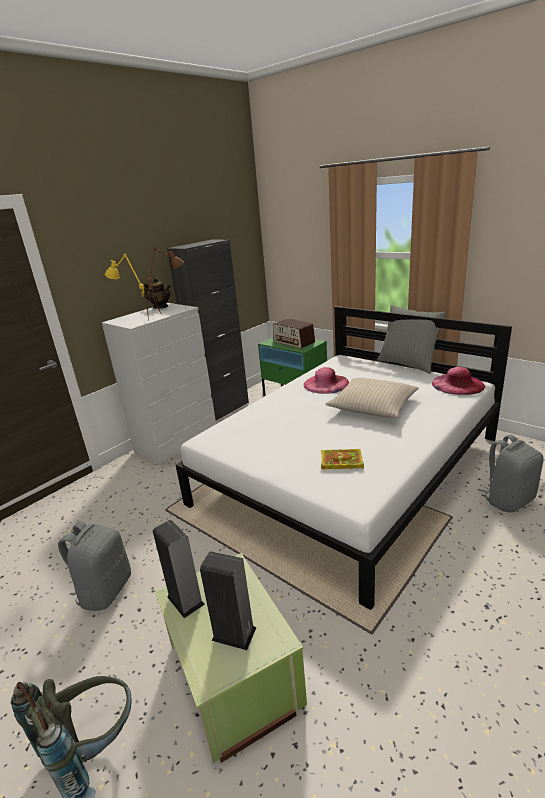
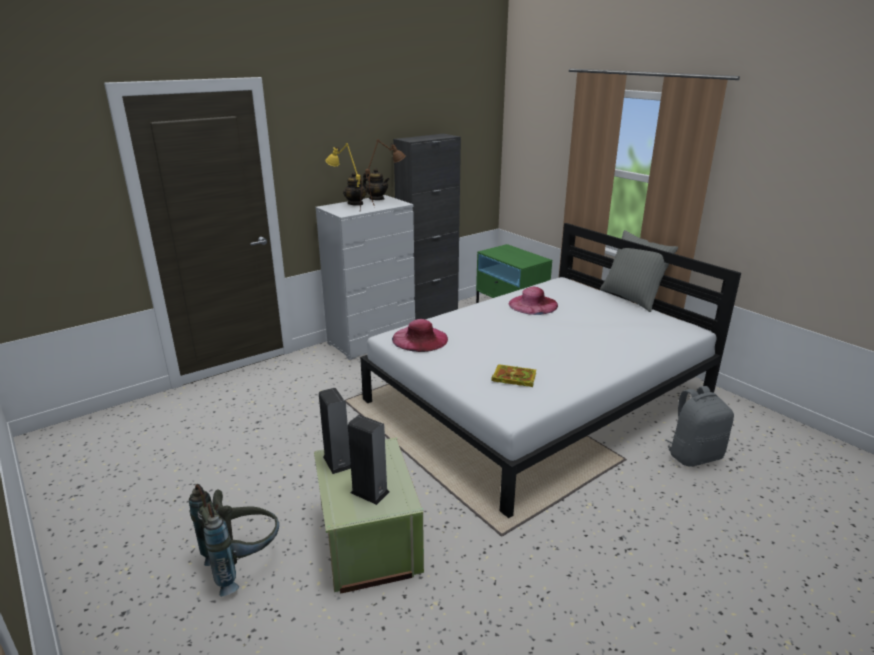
camera: 10 degrees right, 0 degrees up
grey backpack [58,521,131,611] -> none
radio [273,319,315,349] -> none
beige pillow [325,378,419,418] -> none
pink hat [432,367,485,395] -> pink hat moved to [392,319,448,352]
none -> teapot [343,172,367,206]

